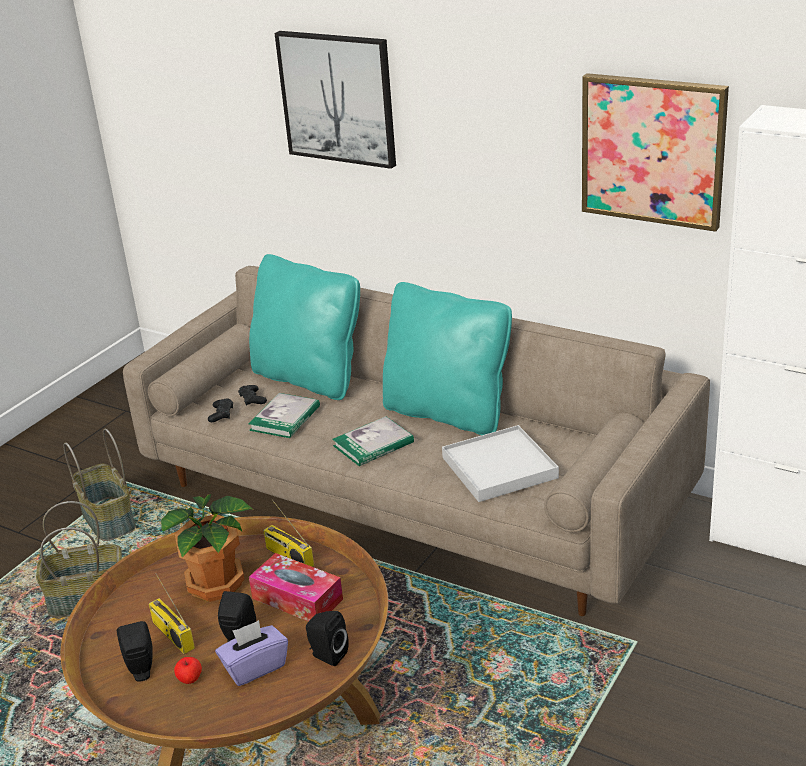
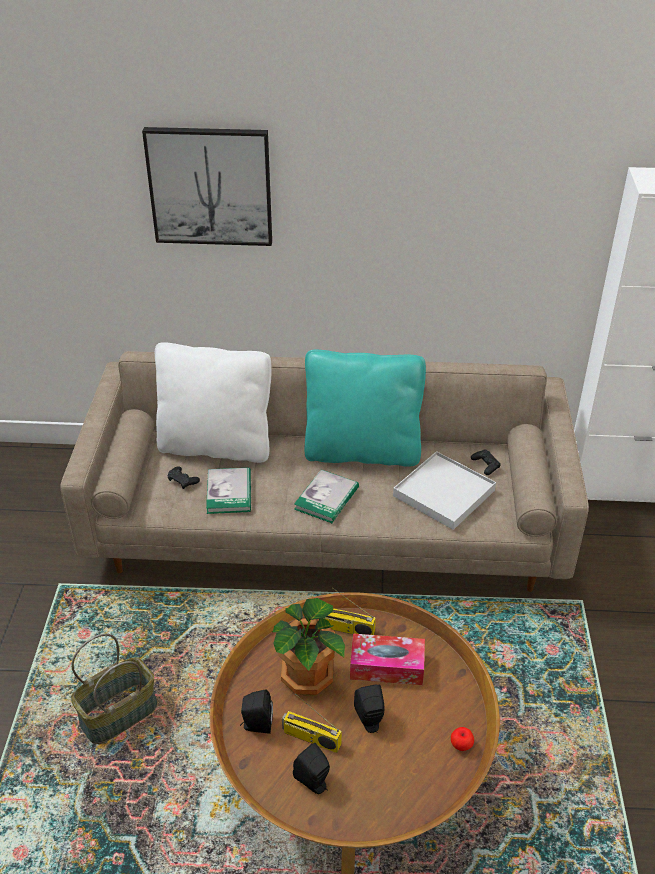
camera: 30 degrees left, 10 degrees up
basket [63,429,136,541] -> none
apple [174,657,202,684] -> apple moved to [451,727,474,751]
black game controller [208,398,233,422] -> black game controller moved to [471,449,501,475]
purple tissue box [215,620,288,686] -> none
turquoise pillow [249,254,360,400] -> white pillow [155,342,272,463]
black speaker [306,611,349,666] -> black speaker moved to [240,690,273,734]
picture [582,73,729,232] -> none

